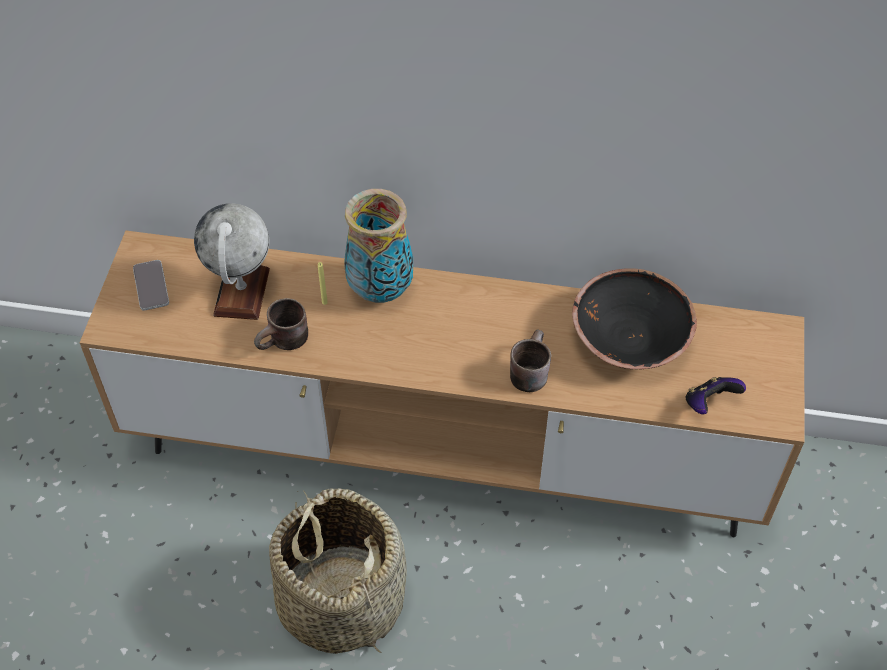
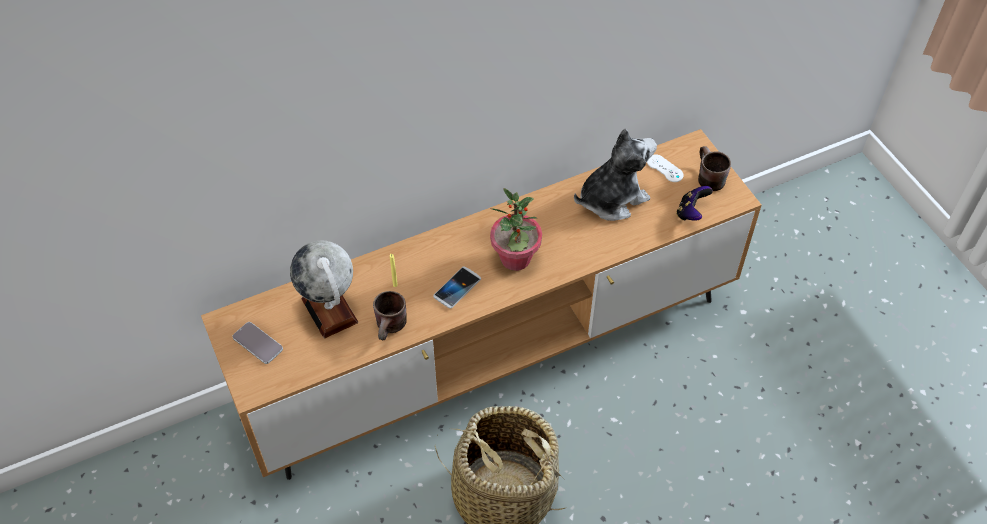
camera: 35 degrees left, 0 degrees up
vase [344,189,413,303] -> none
brown mug [510,330,551,392] -> brown mug moved to [698,146,731,191]
black bowl [572,268,697,369] -> plush toy [574,129,657,221]
none -> phone [433,266,481,309]
none -> potted plant [490,188,542,271]
none -> white game controller [647,154,684,182]

